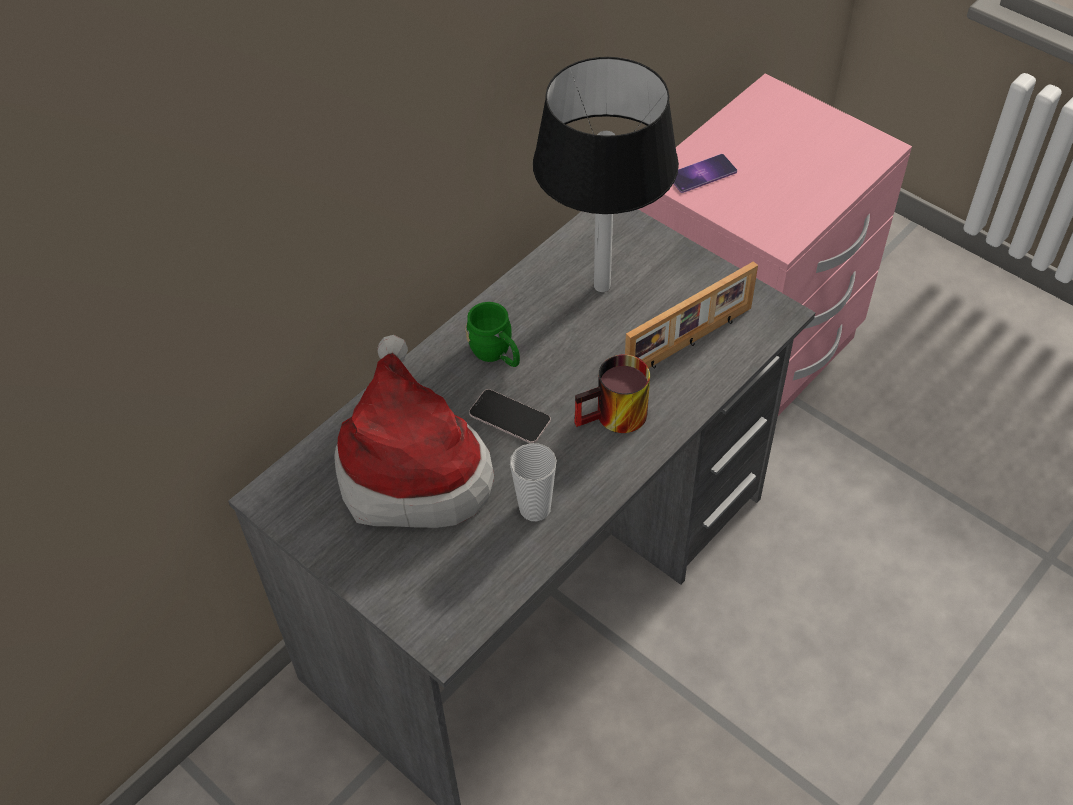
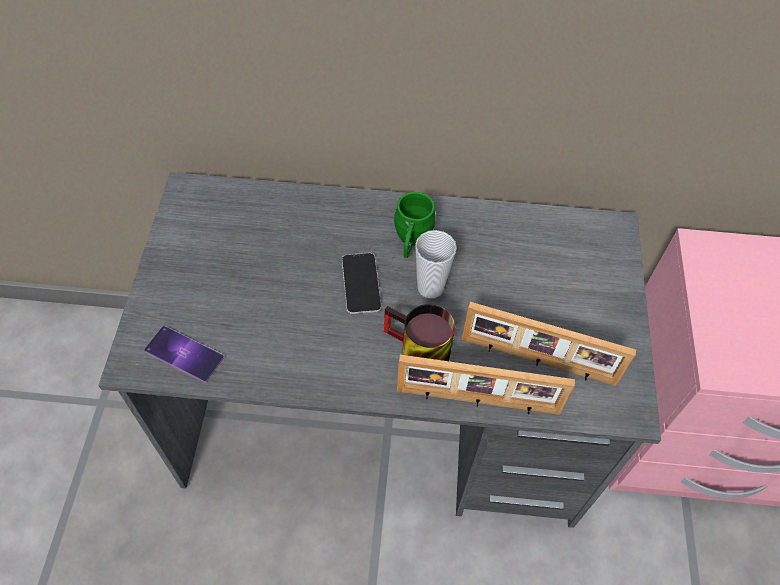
camera: 50 degrees right, 5 degrees up
hat [334,335,494,528] -> none
cup [510,443,557,521] -> cup moved to [415,230,457,299]
black table lamp [533,57,679,292] -> none
phone [673,154,737,193] -> phone moved to [144,326,224,383]
none -> picture frame [397,355,575,415]

